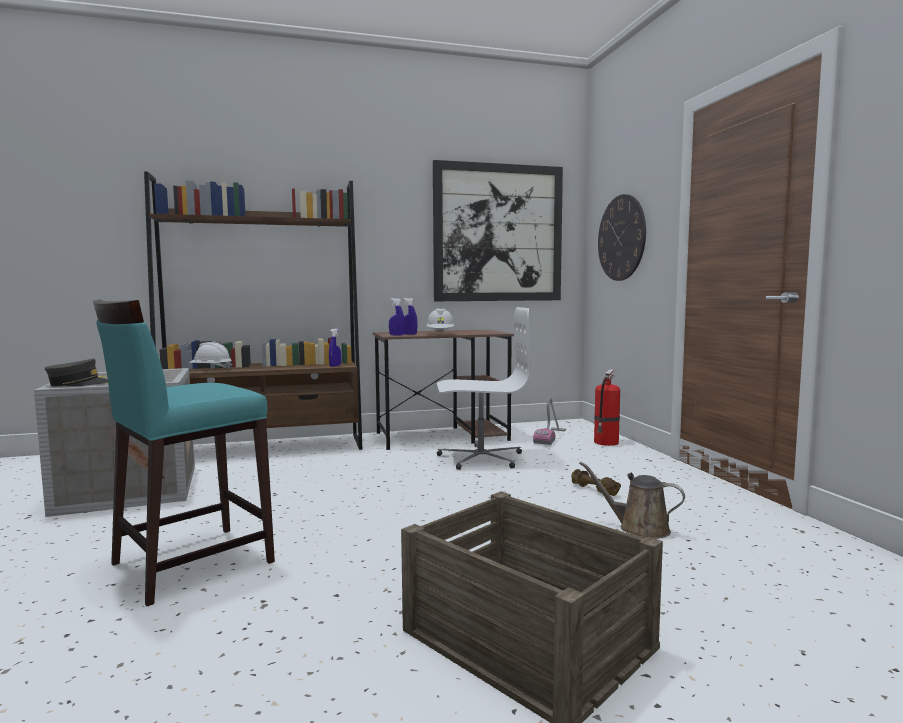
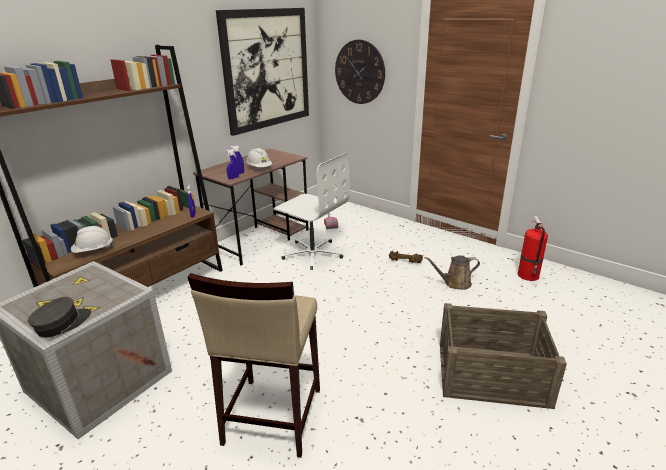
camera: 35 degrees left, 20 degrees up
turquoise stool [93,299,275,606] -> beige stool [187,273,320,458]
white office chair [437,307,531,470] -> white office chair turned 75 degrees clockwise [273,153,350,270]
fire extinguisher [594,369,620,446] -> fire extinguisher moved to [518,216,548,281]

